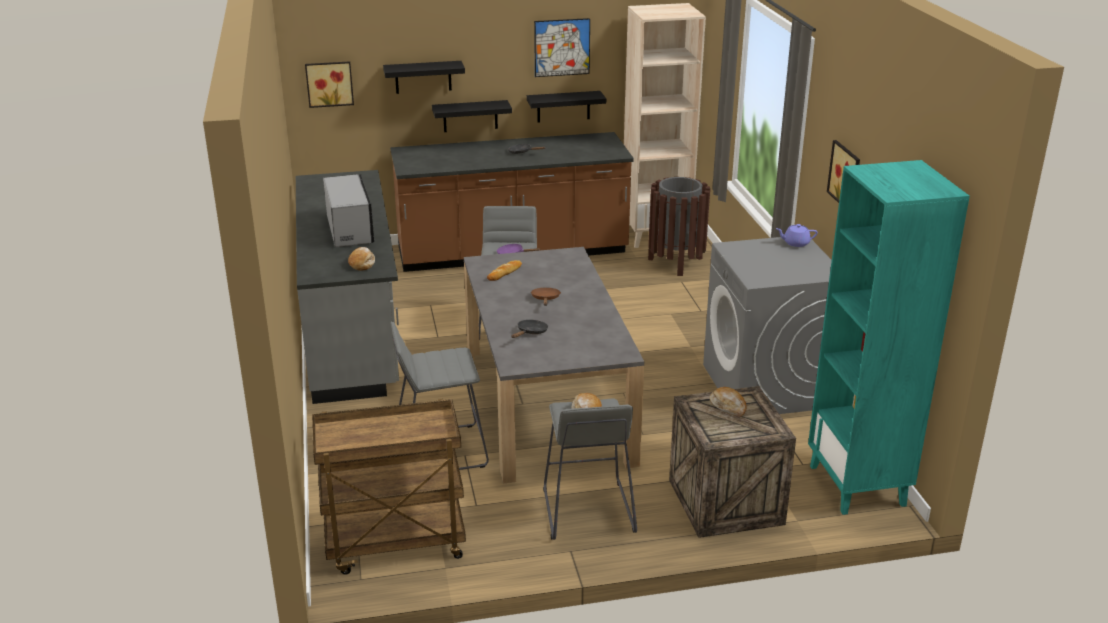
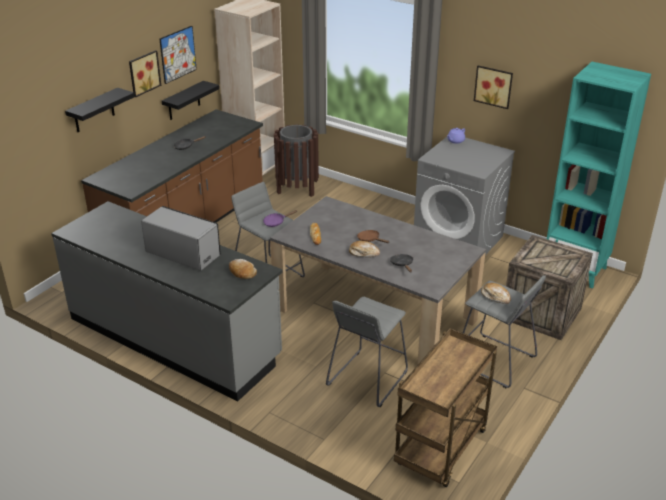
camera: 45 degrees left, 5 degrees up
picture [305,61,354,108] -> picture moved to [129,50,161,97]
black shelf [432,100,512,132] -> none
bread [710,387,747,417] -> bread moved to [349,241,380,257]

